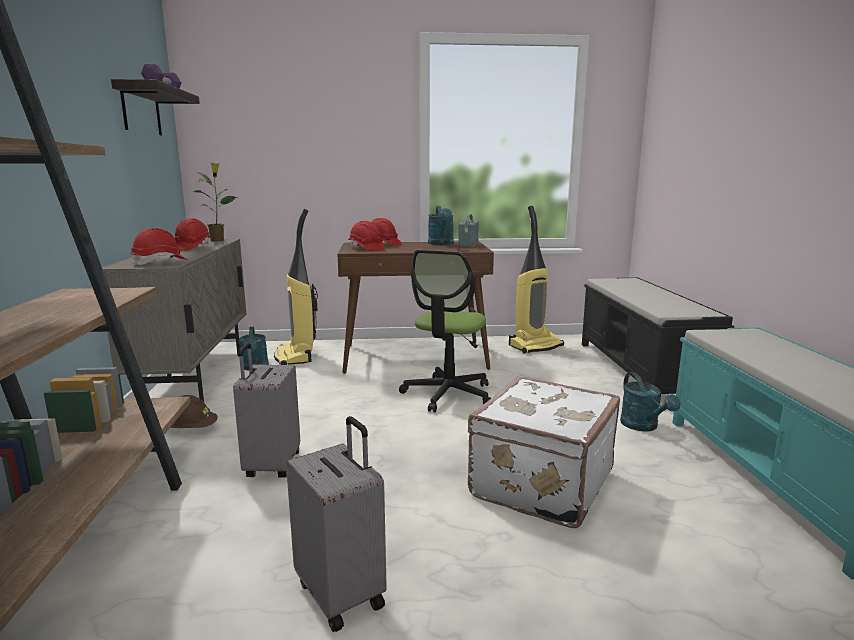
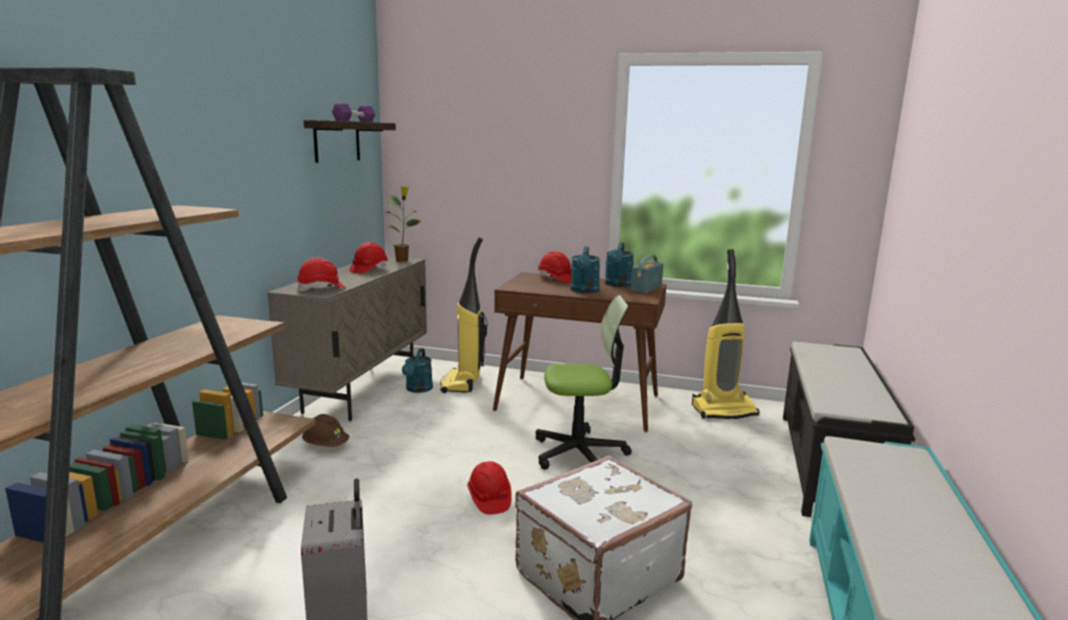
camera: 20 degrees right, 0 degrees up
grey suitcase [233,343,300,478] -> none
red hard hat [348,221,385,251] -> red hard hat moved to [467,461,512,514]
office chair [399,250,491,412] -> office chair turned 135 degrees counterclockwise [536,295,632,470]
turquoise watering can [620,372,680,432] -> turquoise watering can moved to [570,247,600,293]

